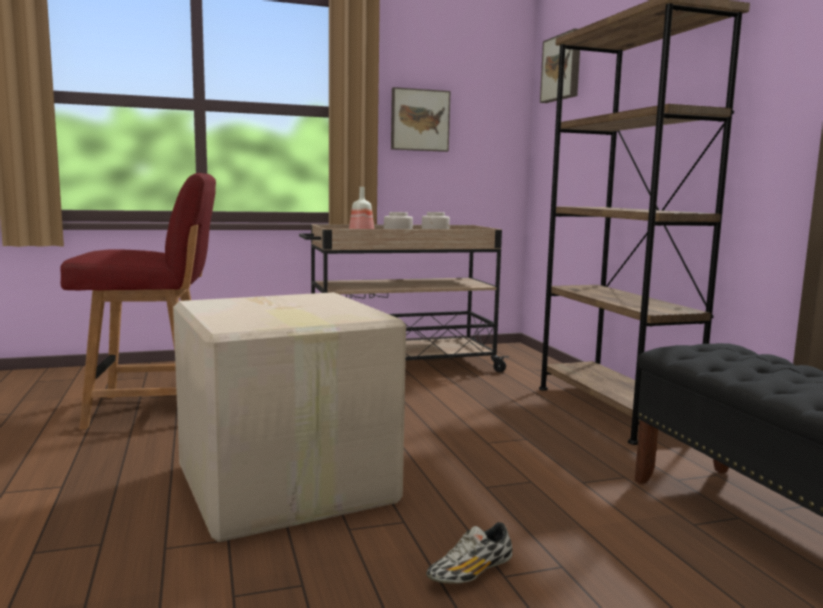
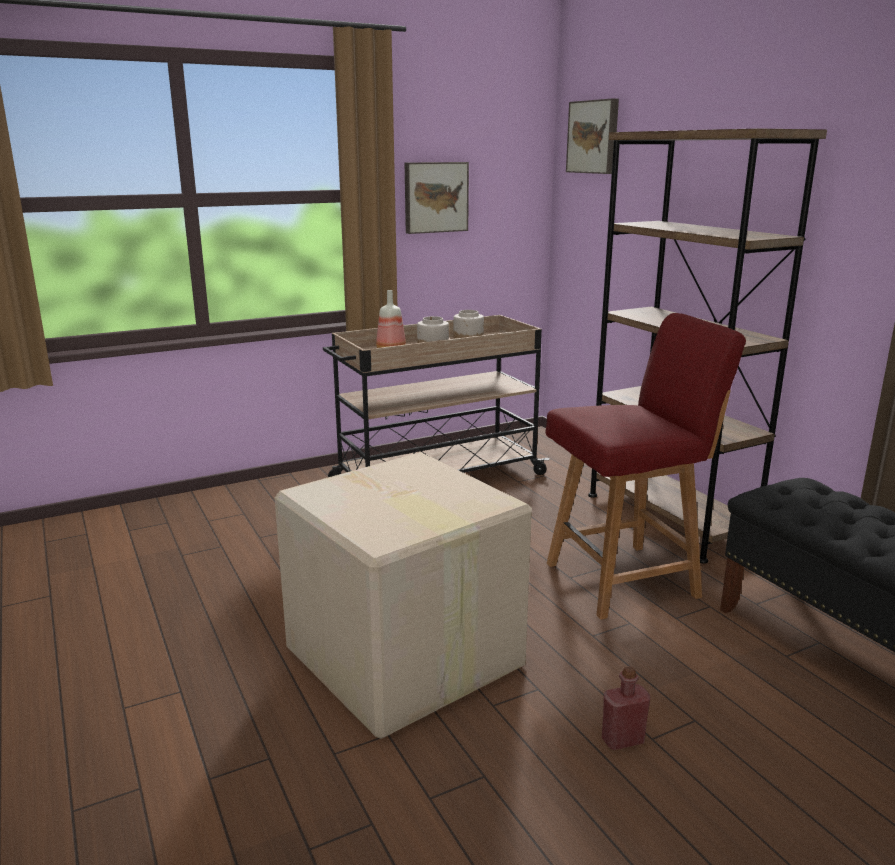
camera: 10 degrees left, 10 degrees up
red chair [60,173,216,429] -> red chair moved to [546,313,746,619]
shoe [426,522,512,584] -> red bottle [602,666,650,750]

